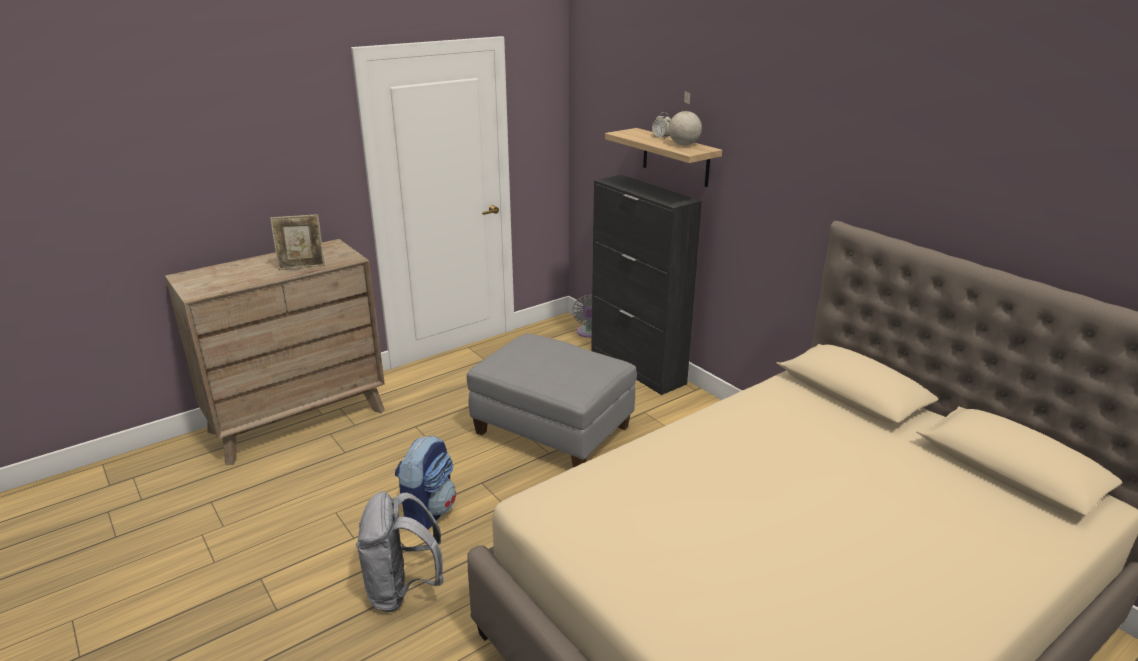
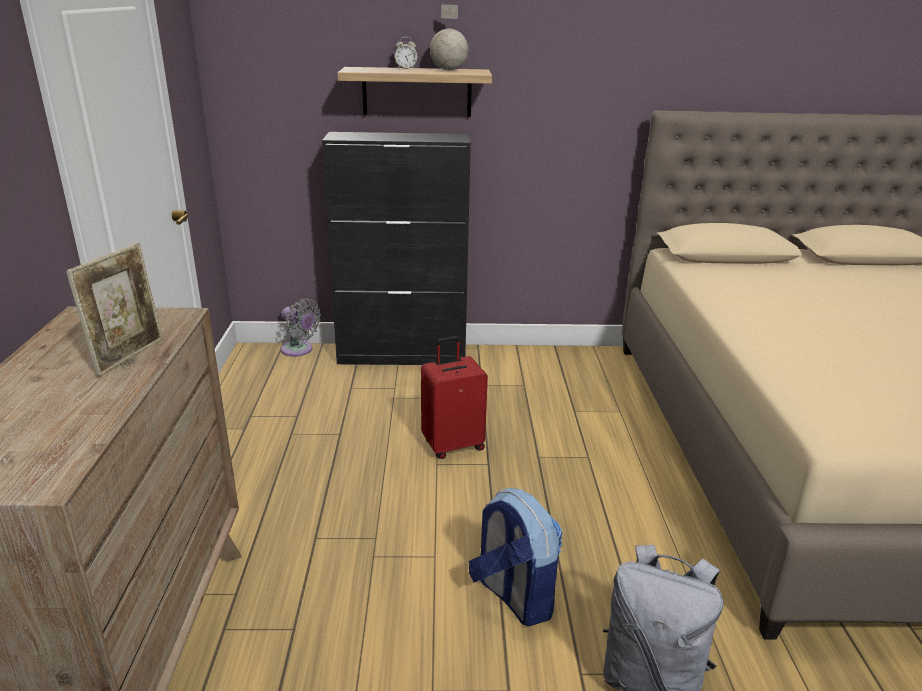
camera: 55 degrees left, 0 degrees up
grey ottoman [467,334,637,467] -> red suitcase [421,336,488,459]

